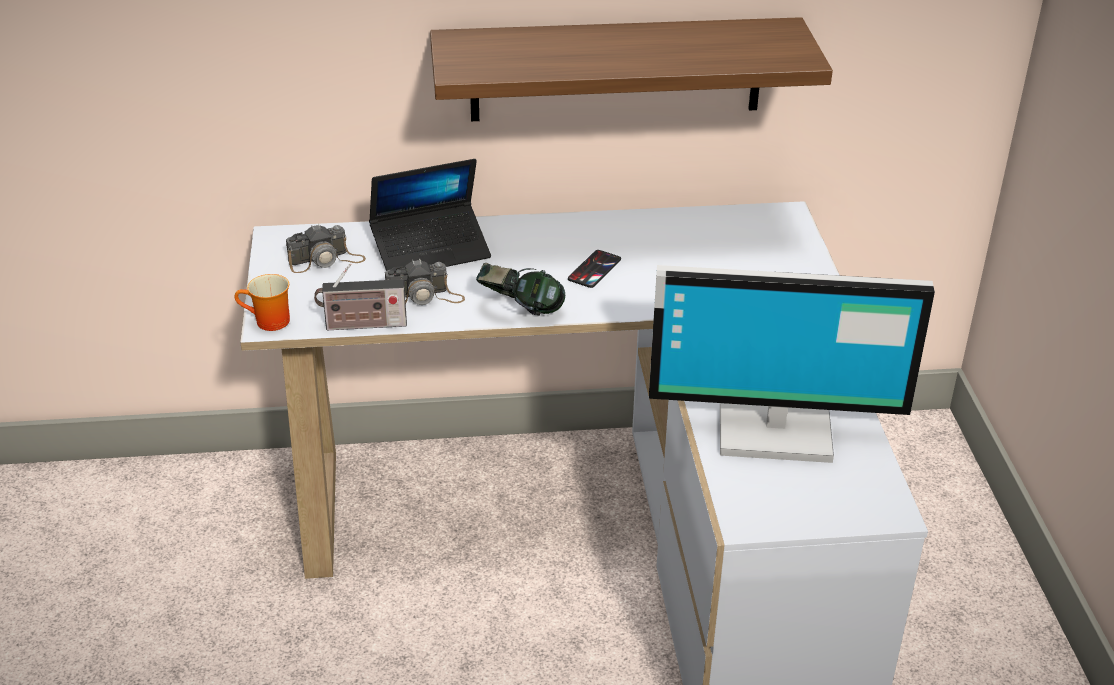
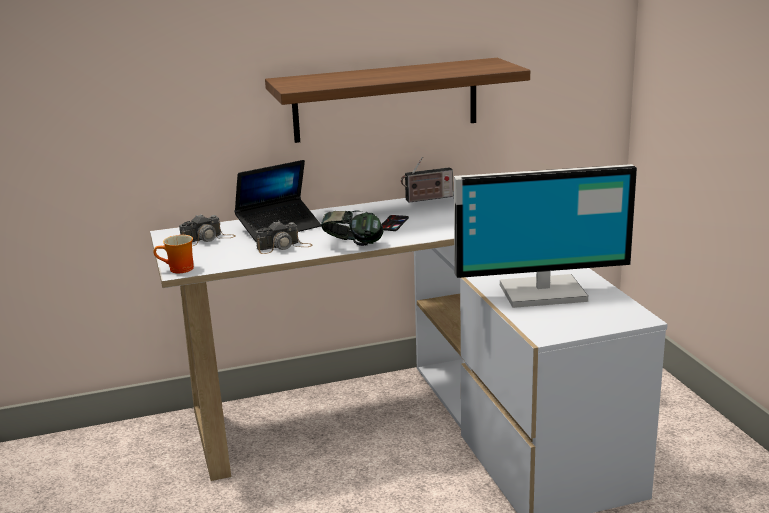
camera: 10 degrees left, 15 degrees down
radio [314,263,407,330] -> radio moved to [401,157,453,203]

